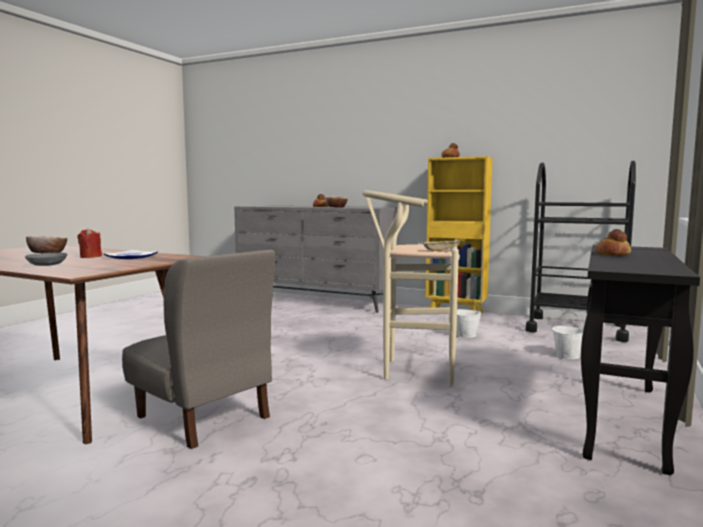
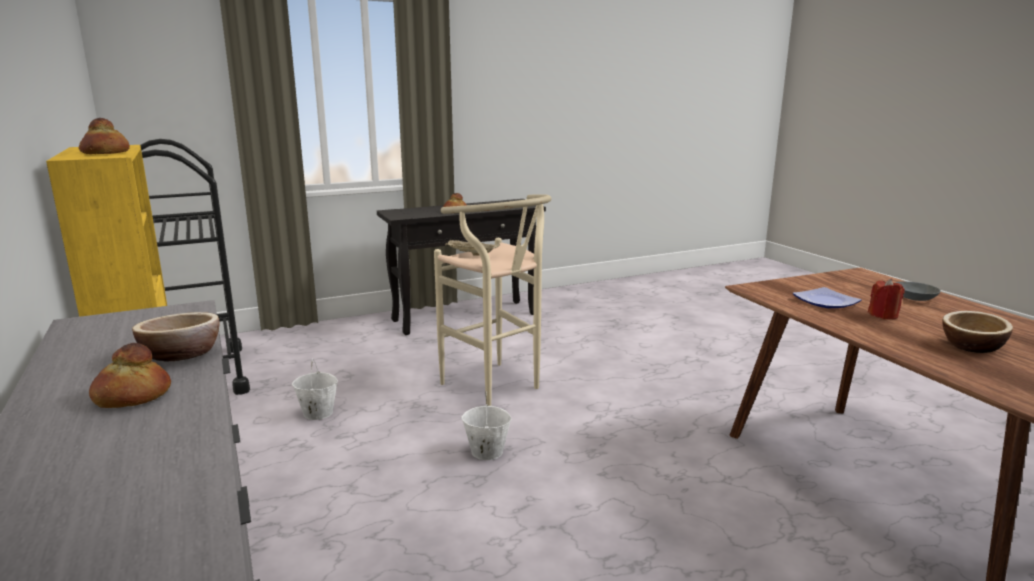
camera: 140 degrees left, 10 degrees up
grey chair [122,250,275,449] -> none
white bucket [552,311,584,359] -> white bucket moved to [461,392,512,460]

